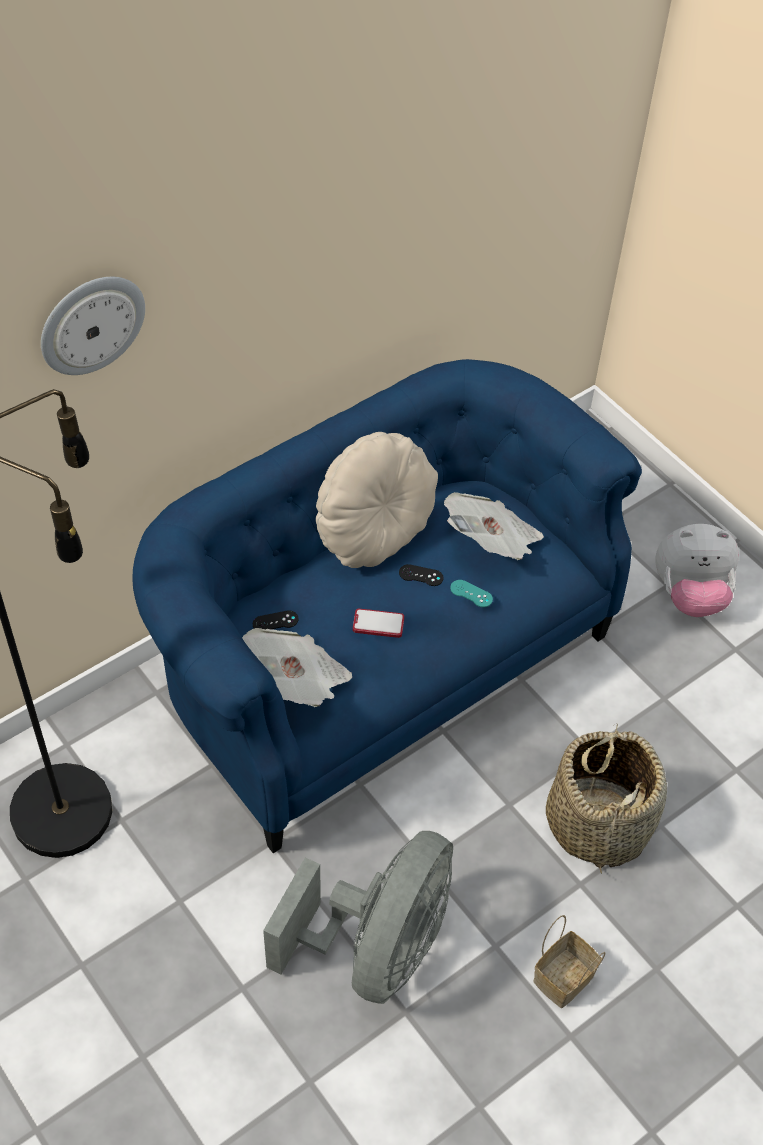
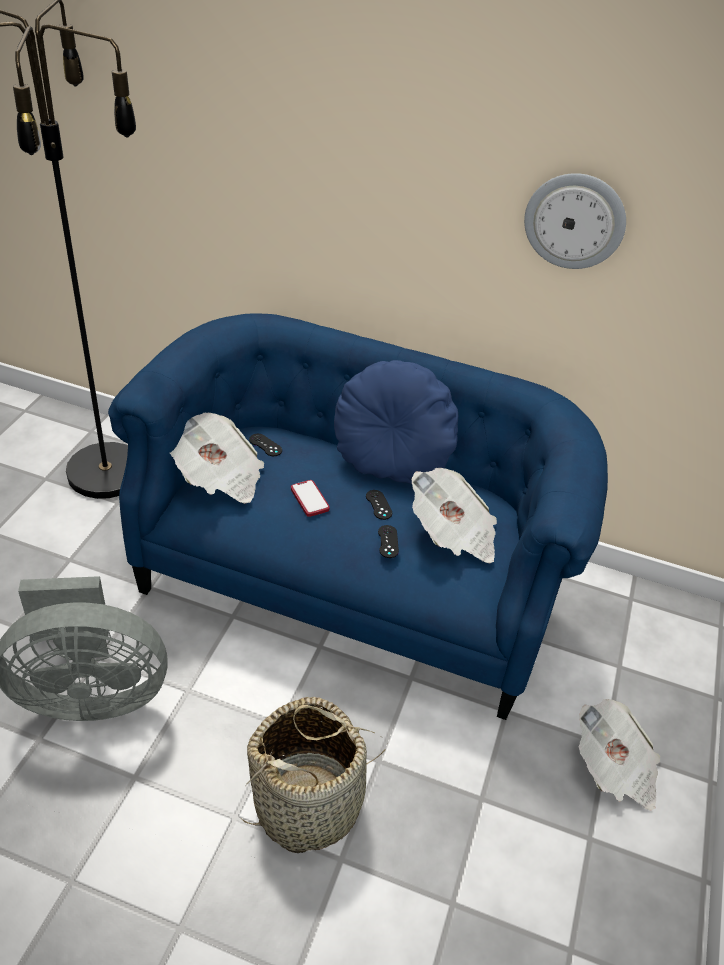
camera: 55 degrees right, 10 degrees down
wall clock [41,277,145,375] -> wall clock moved to [524,173,626,269]
beige pillow [316,432,438,568] -> blue pillow [334,360,458,484]
turquoise game controller [450,580,493,607] -> black game controller [378,525,399,558]
basket [533,915,606,1008] -> none
plush toy [655,524,739,617] -> newspaper [579,699,660,811]

